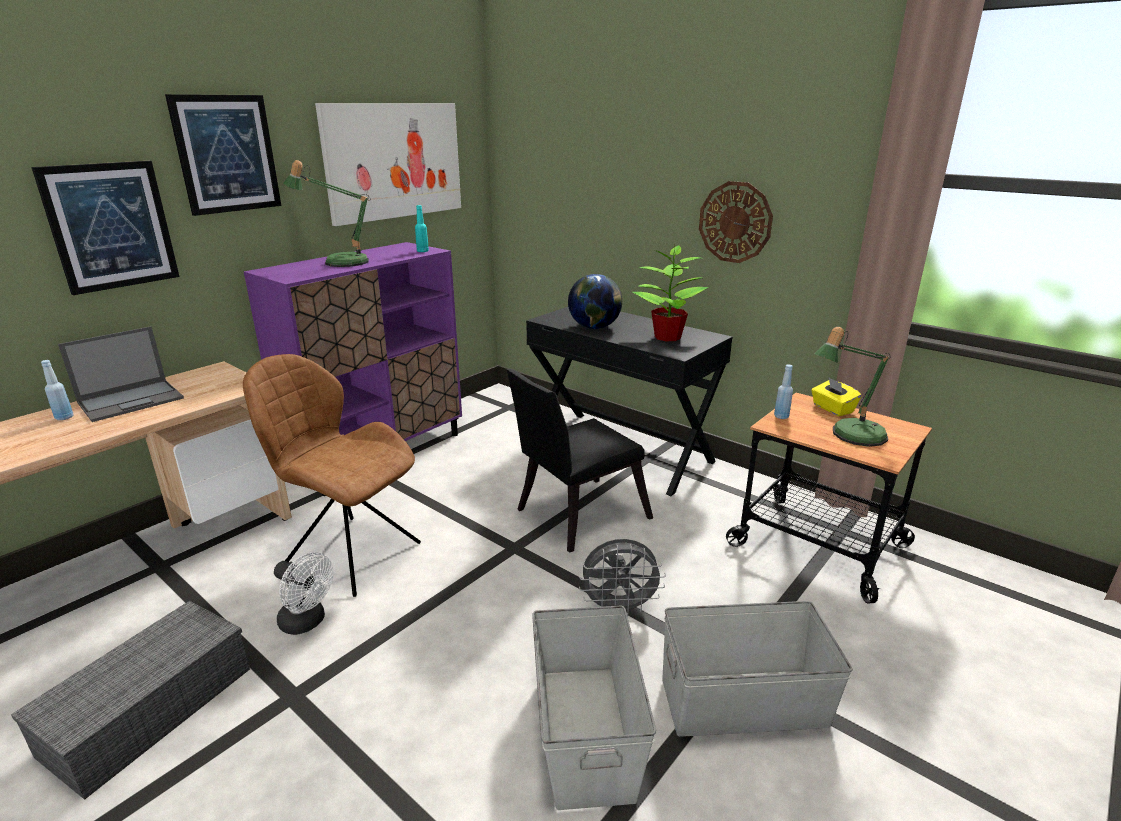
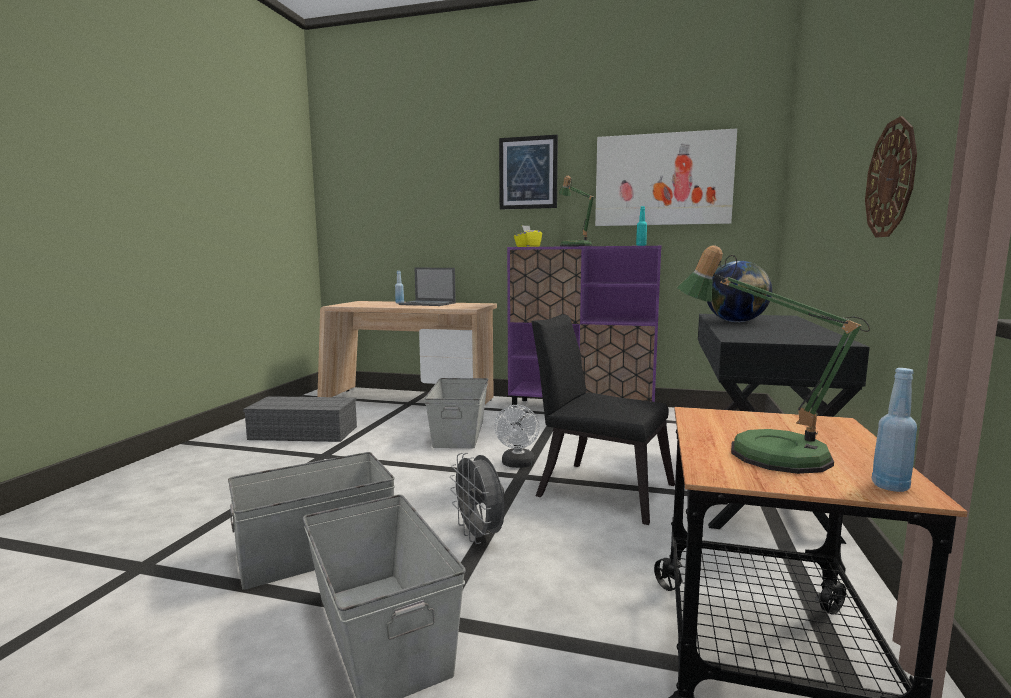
camera: 65 degrees right, 15 degrees down
picture [31,161,180,295] -> none
brown chair [243,354,421,597] -> grey storage box [424,378,488,448]
white fan [274,552,333,635] -> white fan moved to [494,405,540,468]
potted plant [632,245,708,342] -> none
blue bottle [774,364,793,419] -> blue bottle moved to [872,368,917,492]
yellow tissue box [811,378,862,416] -> yellow tissue box moved to [514,225,542,247]

